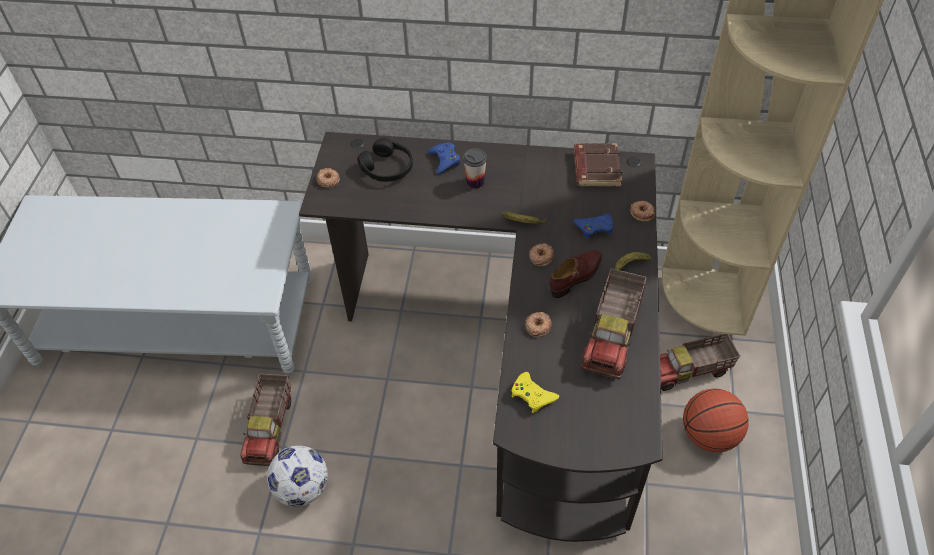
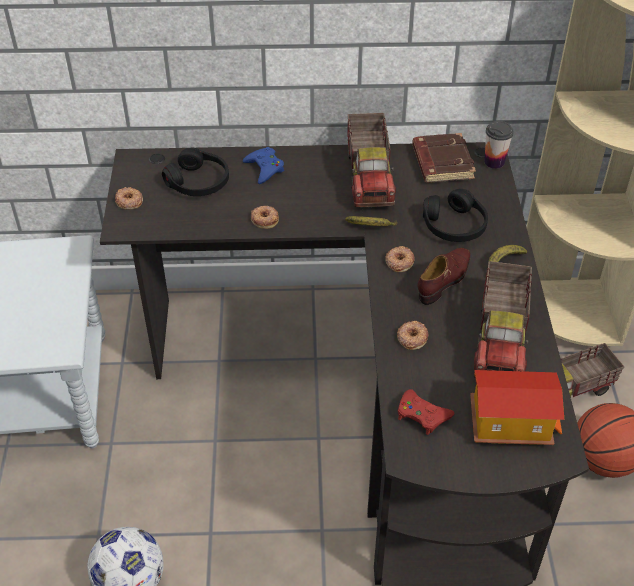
camera: 10 degrees left, 5 degrees down
toy truck [241,374,291,466] -> toy truck moved to [347,113,396,207]
cup [463,148,487,189] -> cup moved to [484,121,514,169]
yellow game controller [512,372,559,413] -> red game controller [398,389,455,435]
blue game controller [573,213,613,240] -> black headphones [423,189,488,242]
donut [630,201,655,221] -> donut moved to [251,206,279,229]
none -> toy house [470,370,564,445]

